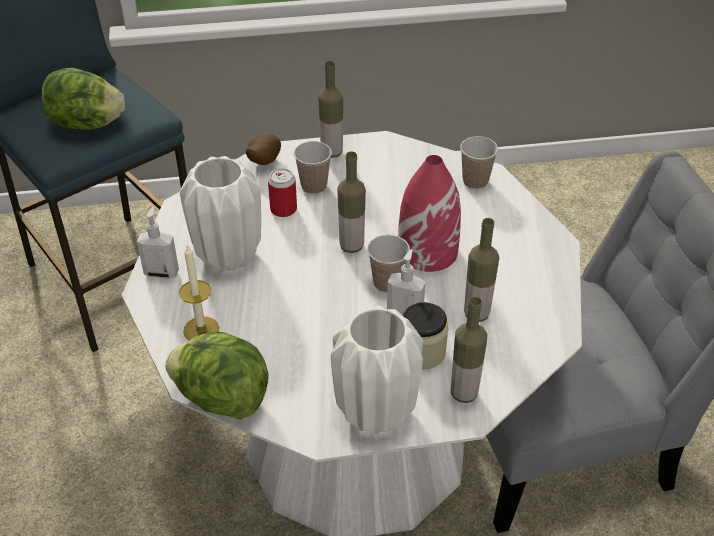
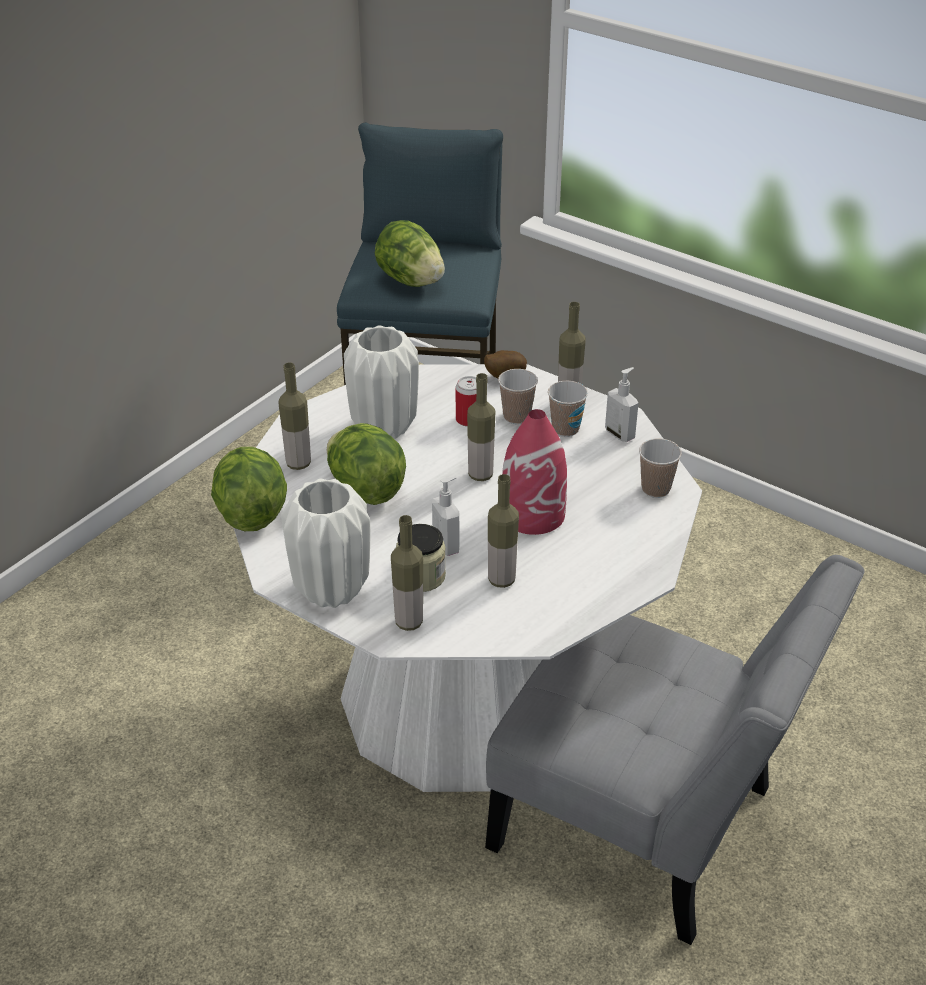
camera: 45 degrees right, 5 degrees down
soap dispenser [137,207,179,279] -> soap dispenser moved to [605,367,638,442]
candle [179,244,220,340] -> bottle [278,362,311,470]
cup [368,235,410,293] -> cup moved to [548,381,588,437]
none -> lettuce [327,423,406,505]

